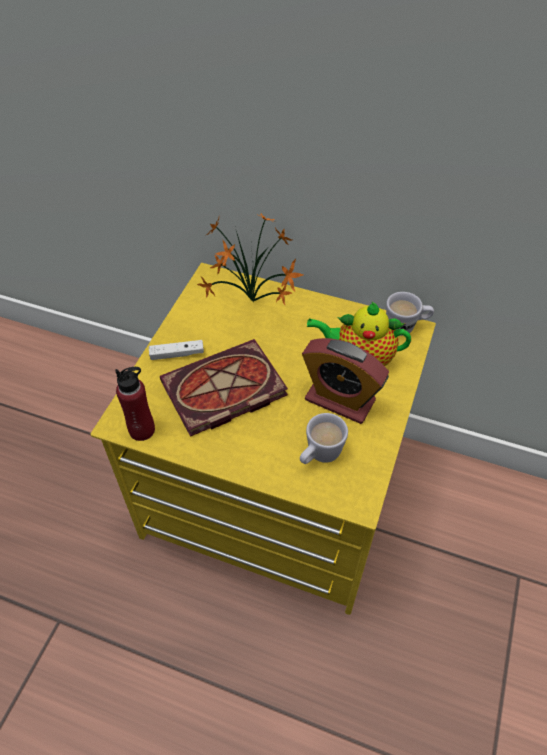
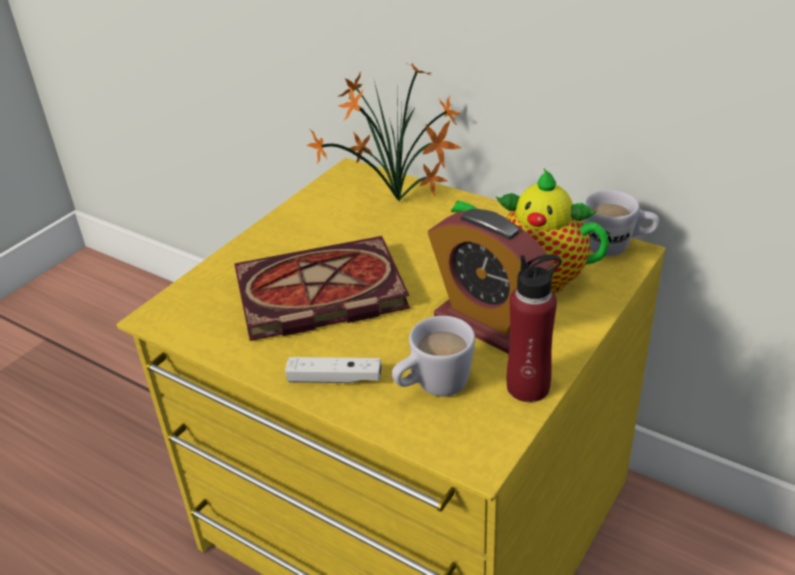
camera: 15 degrees right, 15 degrees down
red bottle [115,367,155,441] -> red bottle moved to [507,255,561,402]
white game controller [149,340,204,360] -> white game controller moved to [285,357,382,383]

